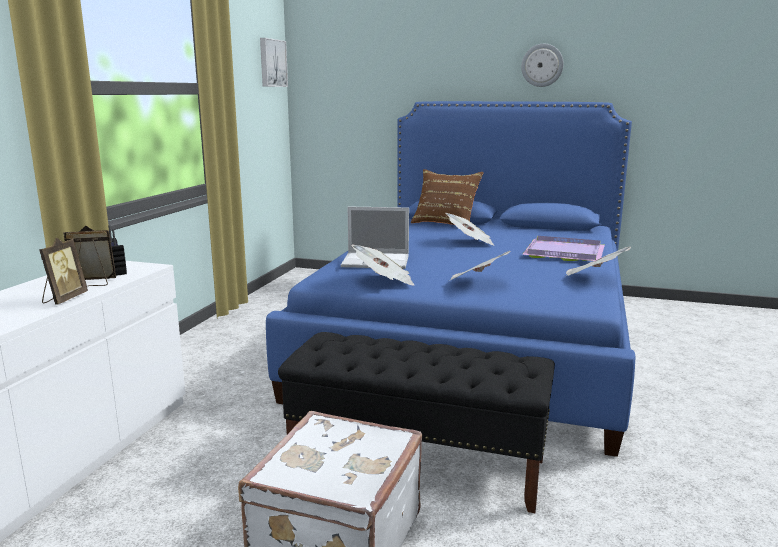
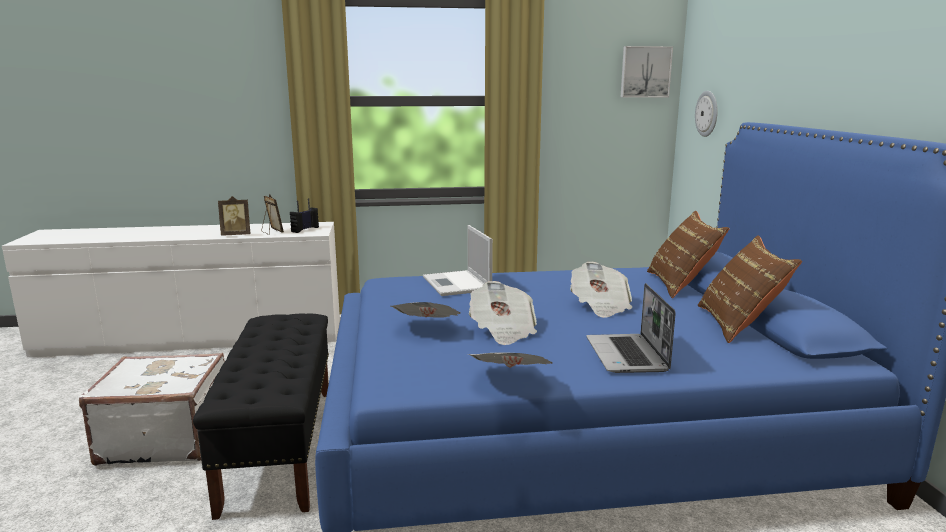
camera: 65 degrees right, 0 degrees up
newspaper [351,244,415,286] -> newspaper moved to [469,281,537,345]
wall clock [521,44,564,87] -> wall clock moved to [695,91,718,137]
purple tray [522,236,605,261] -> laptop [586,283,676,373]
none -> brown pillow [697,235,802,343]

